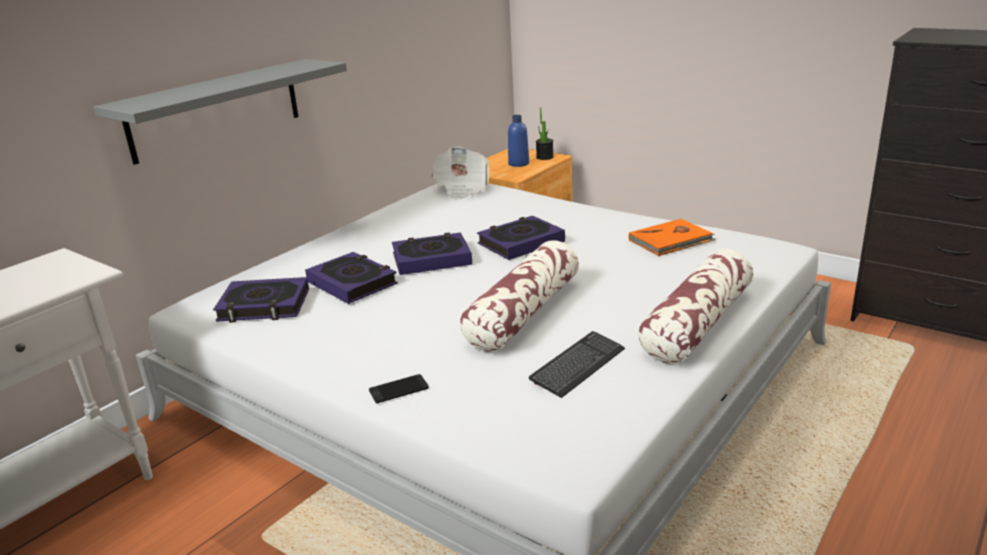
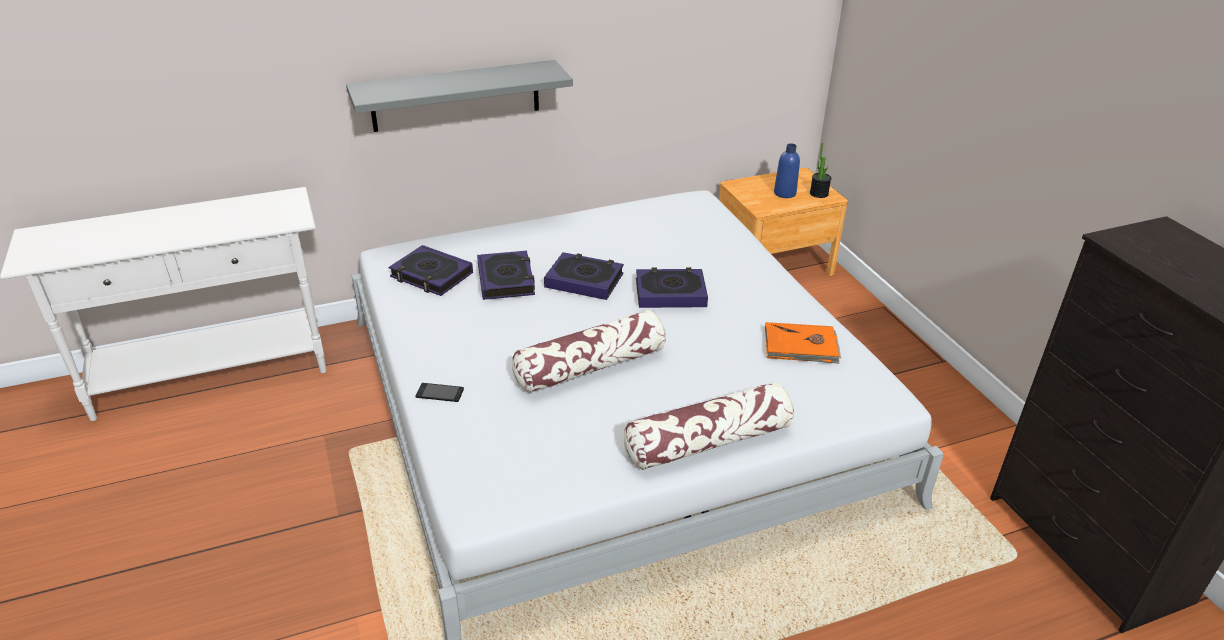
camera: 30 degrees right, 10 degrees up
newspaper [431,146,489,200] -> none
keyboard [529,331,625,398] -> none

